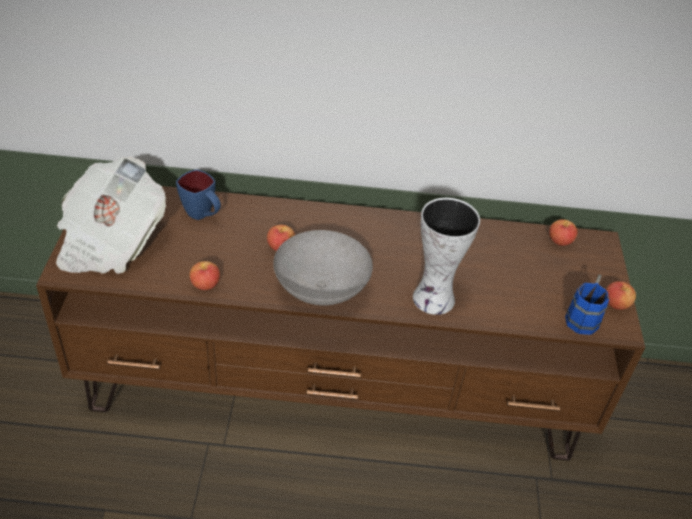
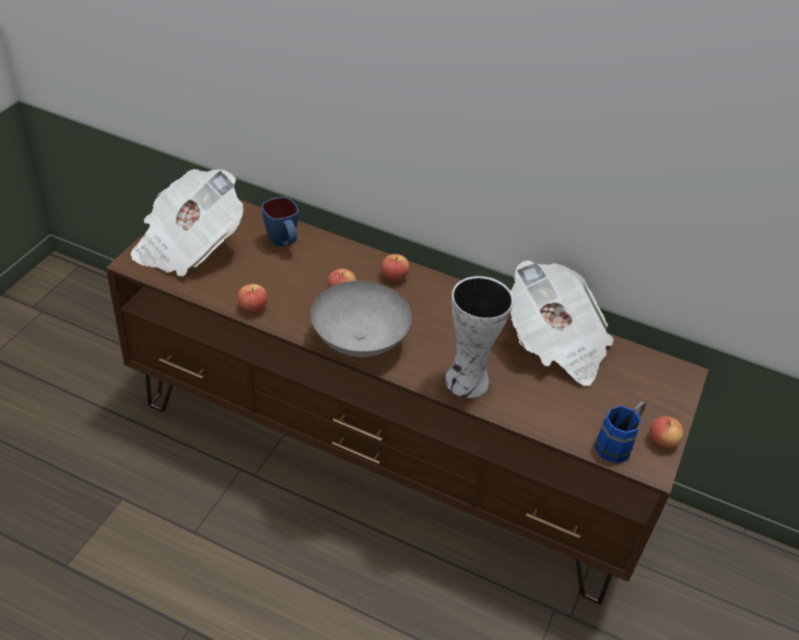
camera: 20 degrees right, 0 degrees up
apple [549,219,578,246] -> apple moved to [381,254,410,281]
none -> newspaper [510,260,614,386]

